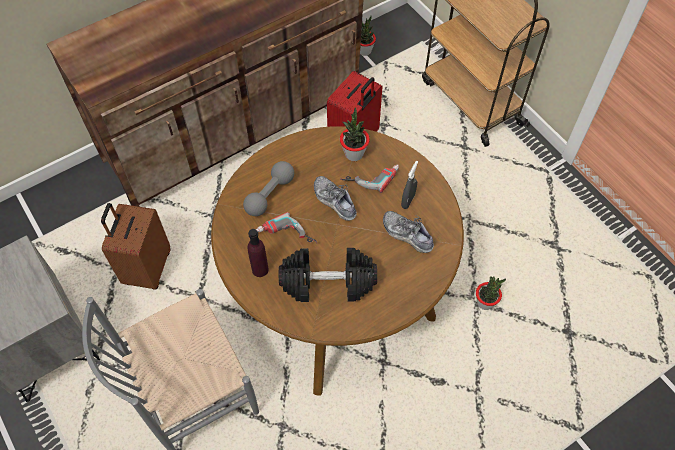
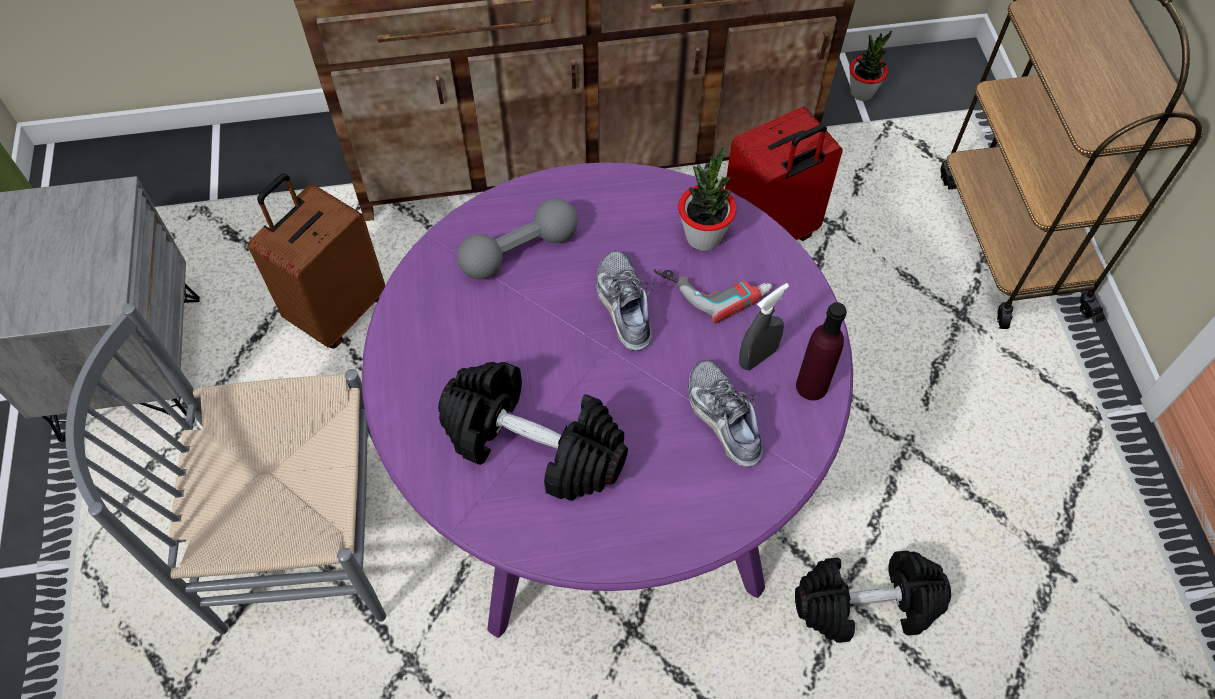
camera: 25 degrees right, 0 degrees up
brown dining table [211,126,464,396] -> purple dining table [362,162,853,638]
purple bottle [247,229,269,277] -> purple bottle moved to [796,302,847,400]
power drill [256,212,318,244] -> none
potted plant [476,276,506,310] -> black dumbbell [795,551,951,643]

